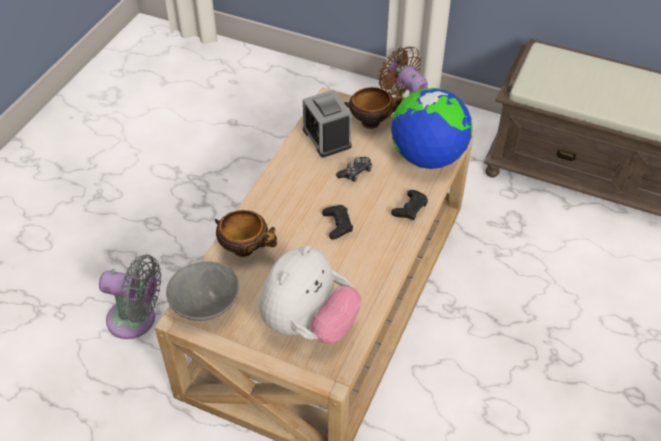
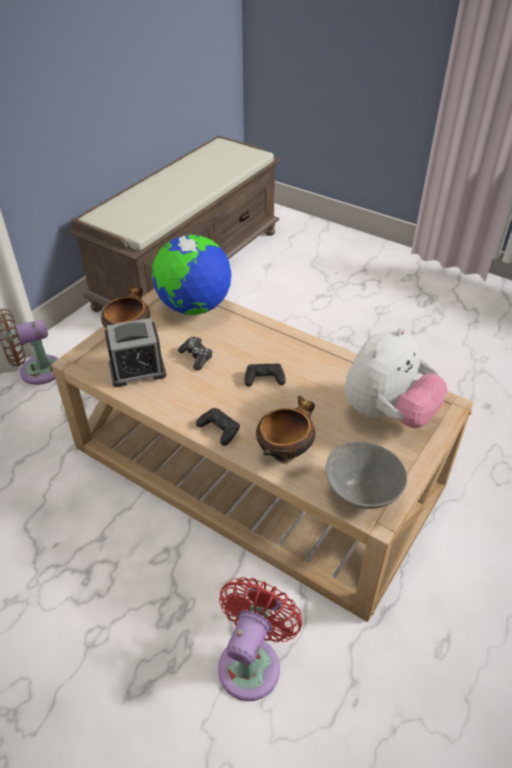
camera: 80 degrees left, 5 degrees down
grey fan [99,255,161,339] -> red fan [218,577,302,701]
plush toy [259,245,361,344] -> plush toy turned 90 degrees clockwise [344,327,448,428]
black game controller [391,190,428,221] -> black game controller moved to [196,408,240,446]

